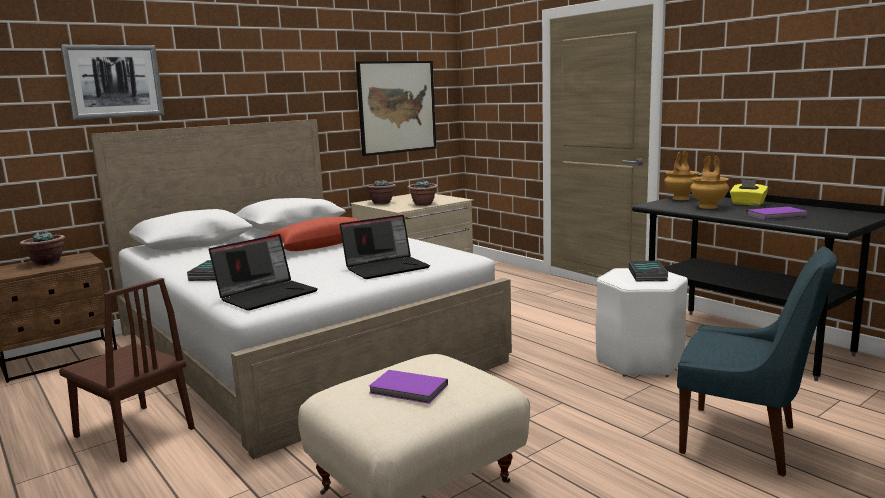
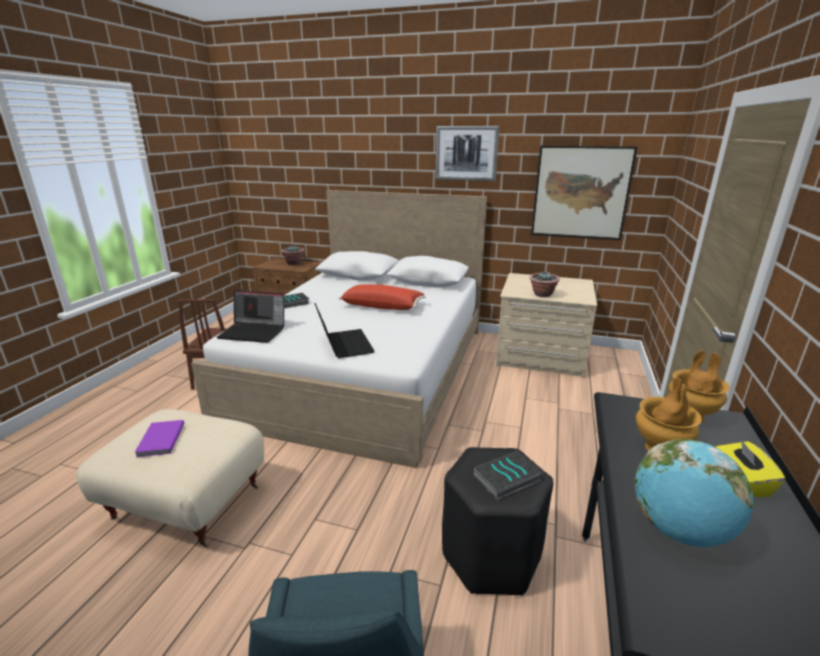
camera: 55 degrees right, 10 degrees up
picture [61,45,164,120] -> picture moved to [435,126,499,181]
laptop [339,215,430,279] -> laptop turned 135 degrees counterclockwise [315,303,375,358]
potted plant [366,179,396,204] -> none
white stool [596,268,688,377] -> black stool [442,447,553,596]
purple book [746,207,809,220] -> globe [635,439,754,547]

